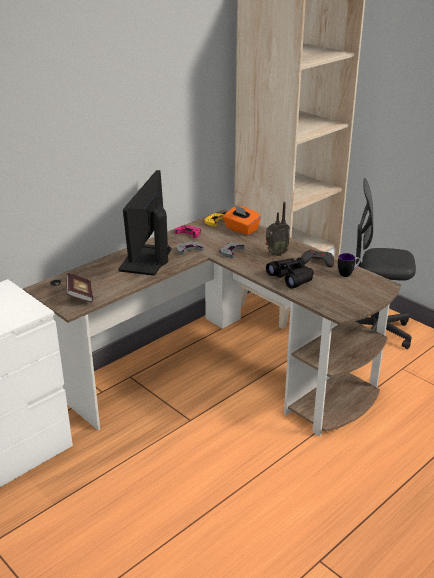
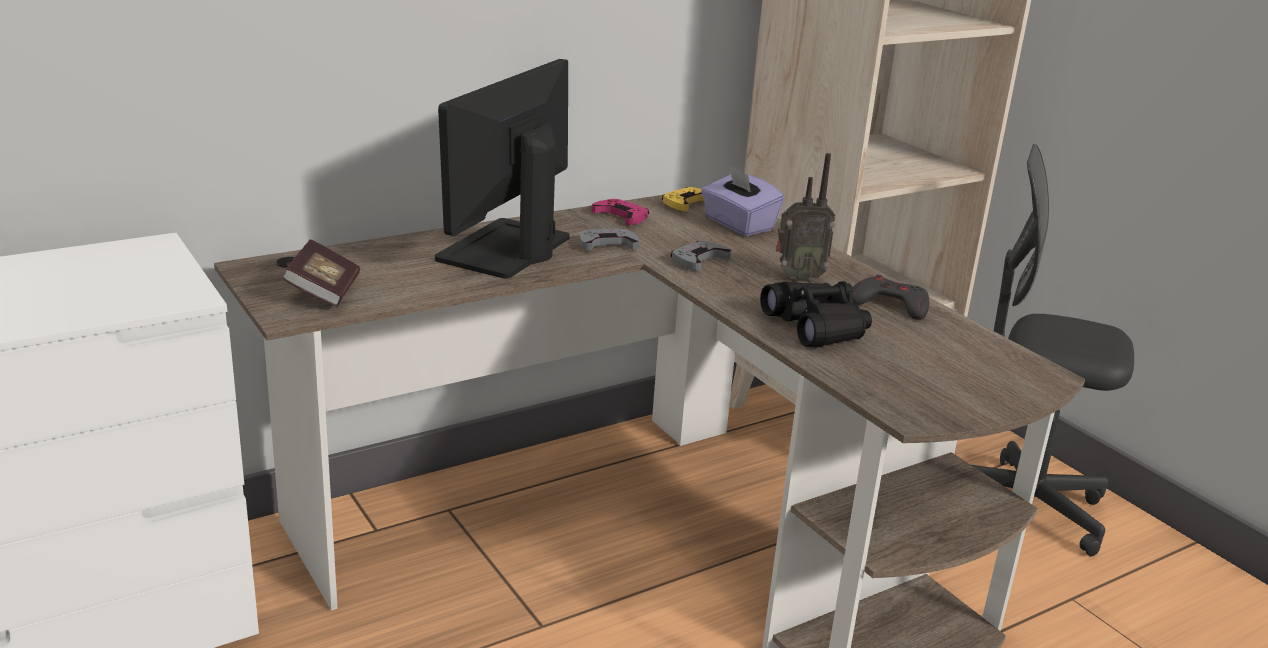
camera: 10 degrees right, 5 degrees down
orange tissue box [223,204,261,236] -> purple tissue box [701,165,784,236]
mug [338,253,360,277] -> none

